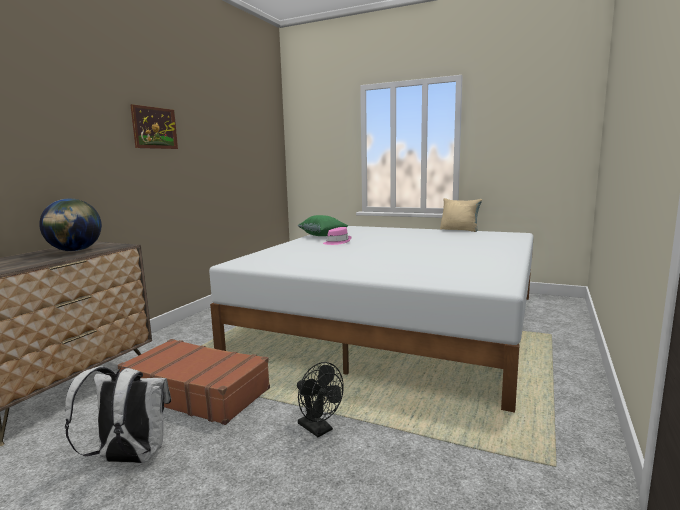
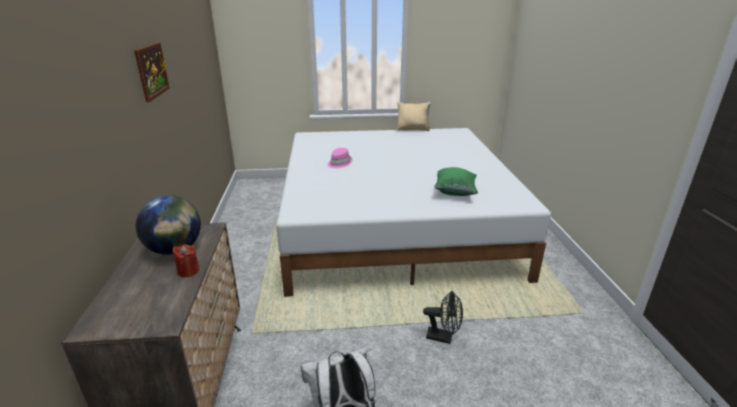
camera: 30 degrees left, 15 degrees up
brown suitcase [117,339,270,425] -> none
green pillow [297,215,348,236] -> green pillow moved to [434,167,478,196]
none -> red candle [173,244,199,277]

